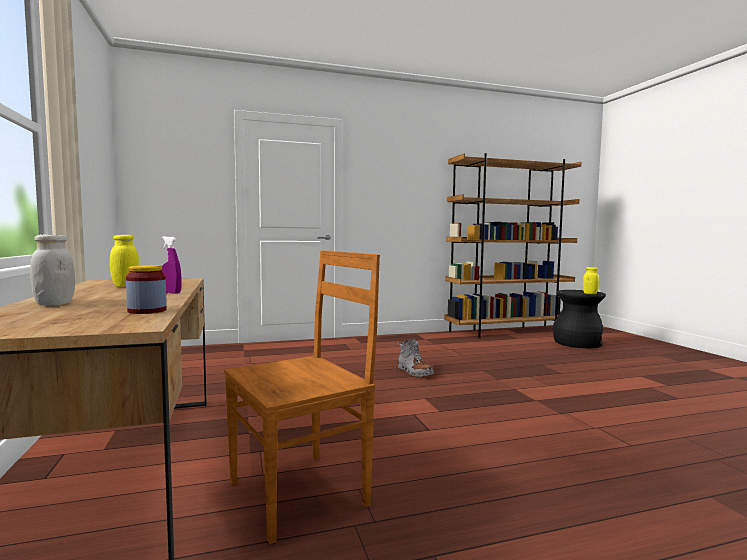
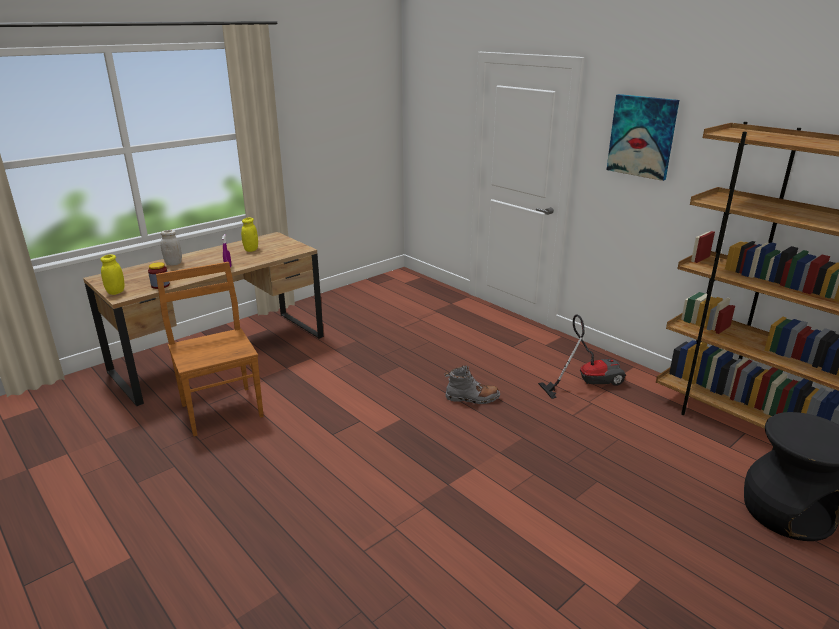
camera: 65 degrees right, 20 degrees up
brown chair [224,250,380,544] -> brown chair turned 150 degrees counterclockwise [156,262,264,436]
grey boot [398,338,434,377] -> grey boot turned 120 degrees counterclockwise [444,366,500,404]
yellow jar [583,267,599,294] -> yellow jar moved to [100,254,124,295]
none -> vacuum cleaner [538,314,626,399]
none -> picture [606,94,679,181]

